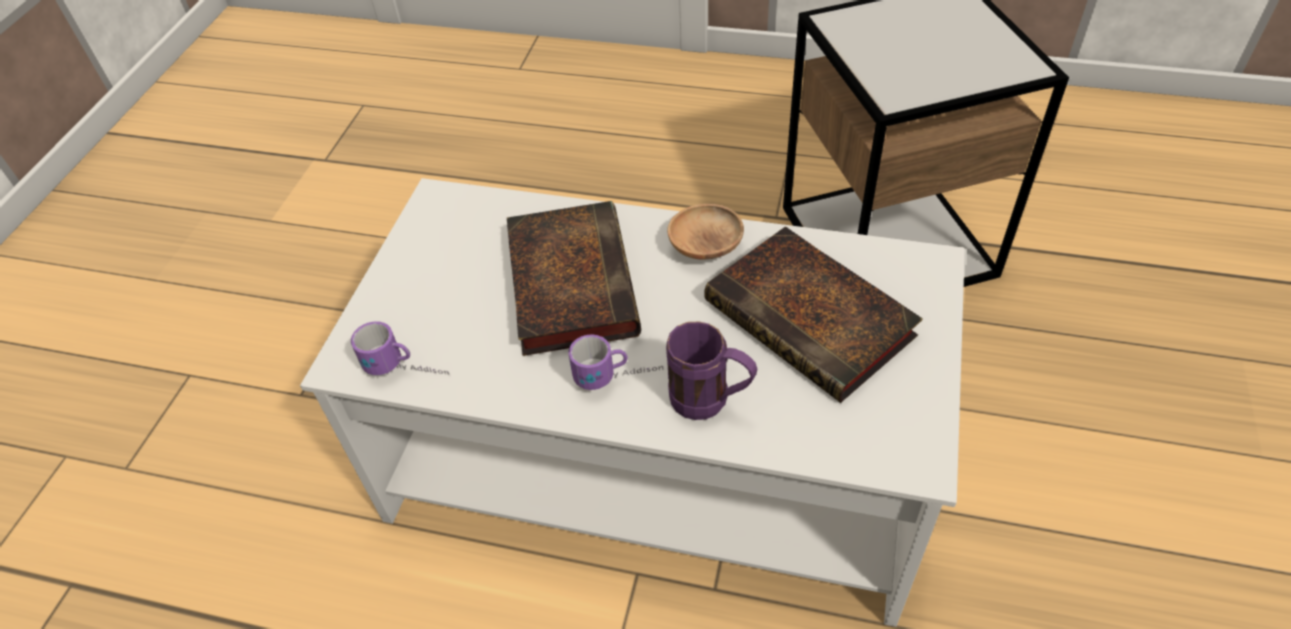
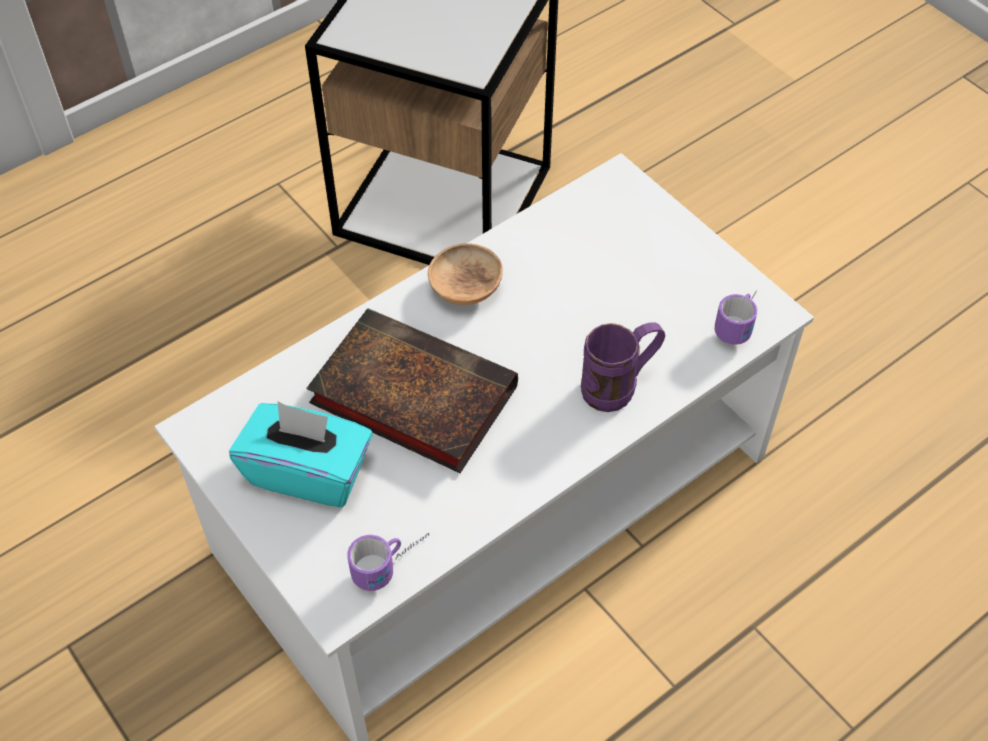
camera: 55 degrees left, 5 degrees up
mug [568,334,663,390] -> mug moved to [715,290,757,345]
book [704,226,923,403] -> none
none -> turquoise tissue box [229,401,373,507]

